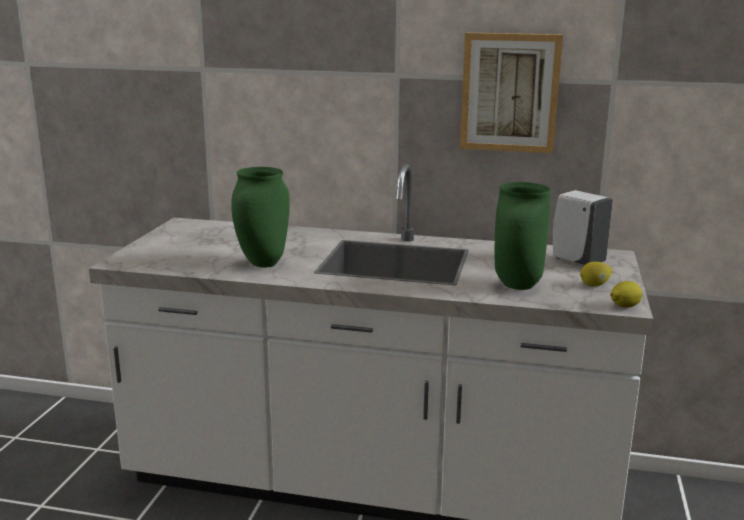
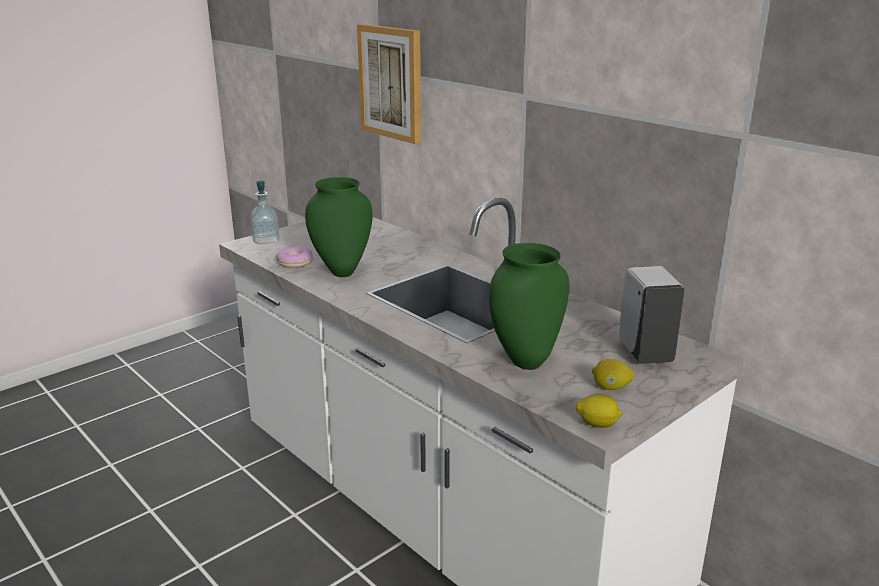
camera: 35 degrees right, 5 degrees up
picture [460,33,563,153] -> picture moved to [357,24,421,144]
none -> soap dispenser [250,181,280,244]
none -> donut [276,247,313,268]

